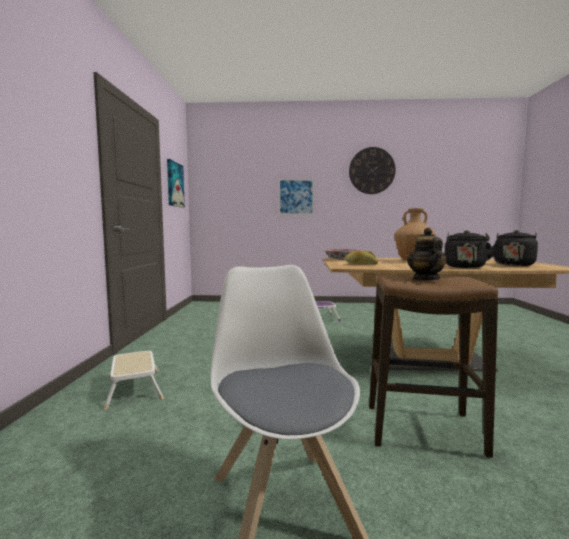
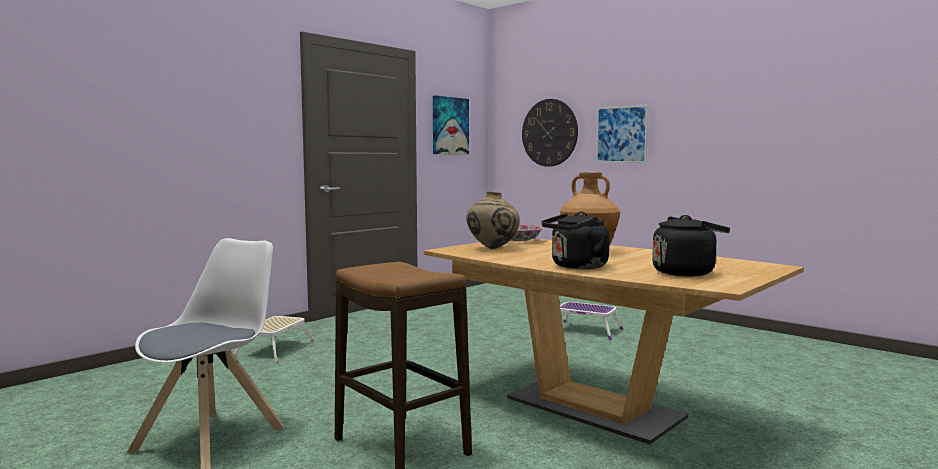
camera: 40 degrees right, 0 degrees up
bread [345,250,378,265] -> beige vase [466,191,520,249]
wall clock [349,147,396,194] -> wall clock moved to [522,99,578,167]
teapot [407,228,447,280] -> none

